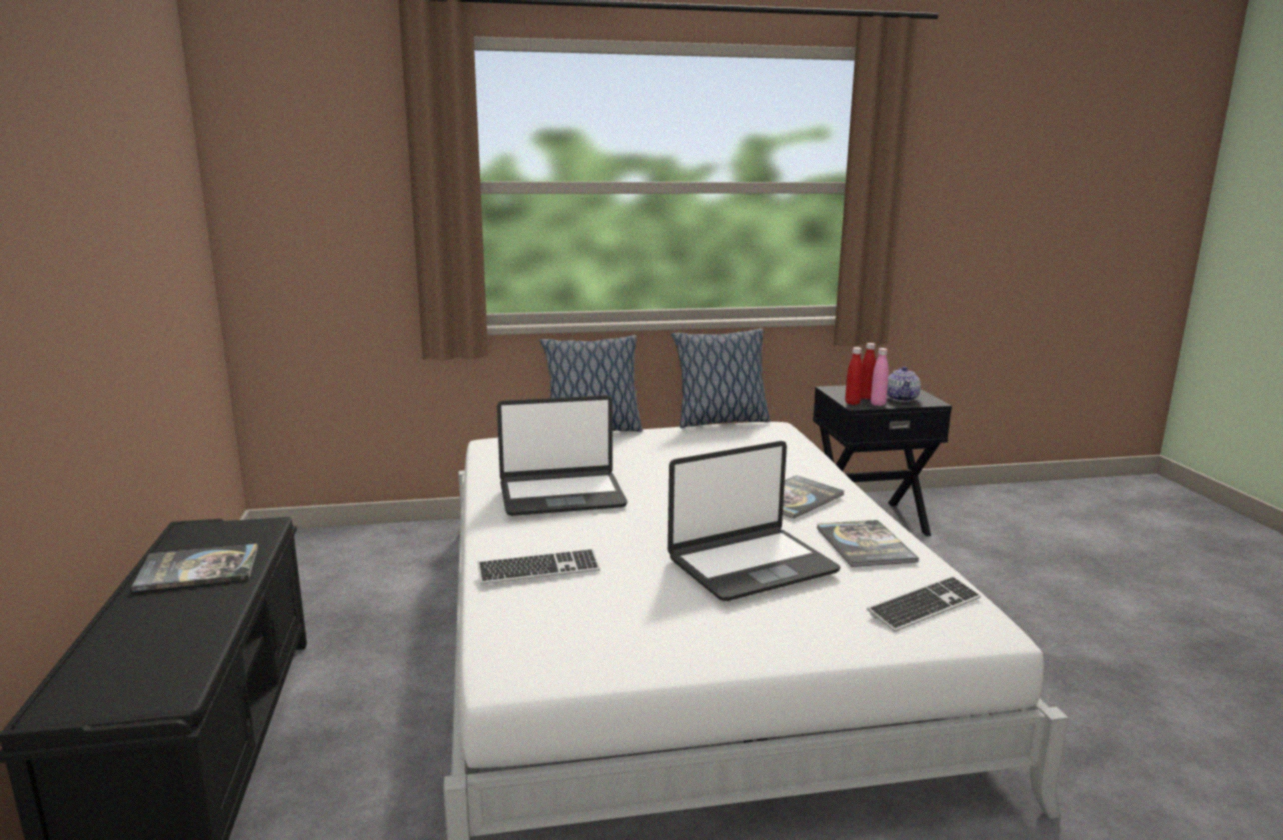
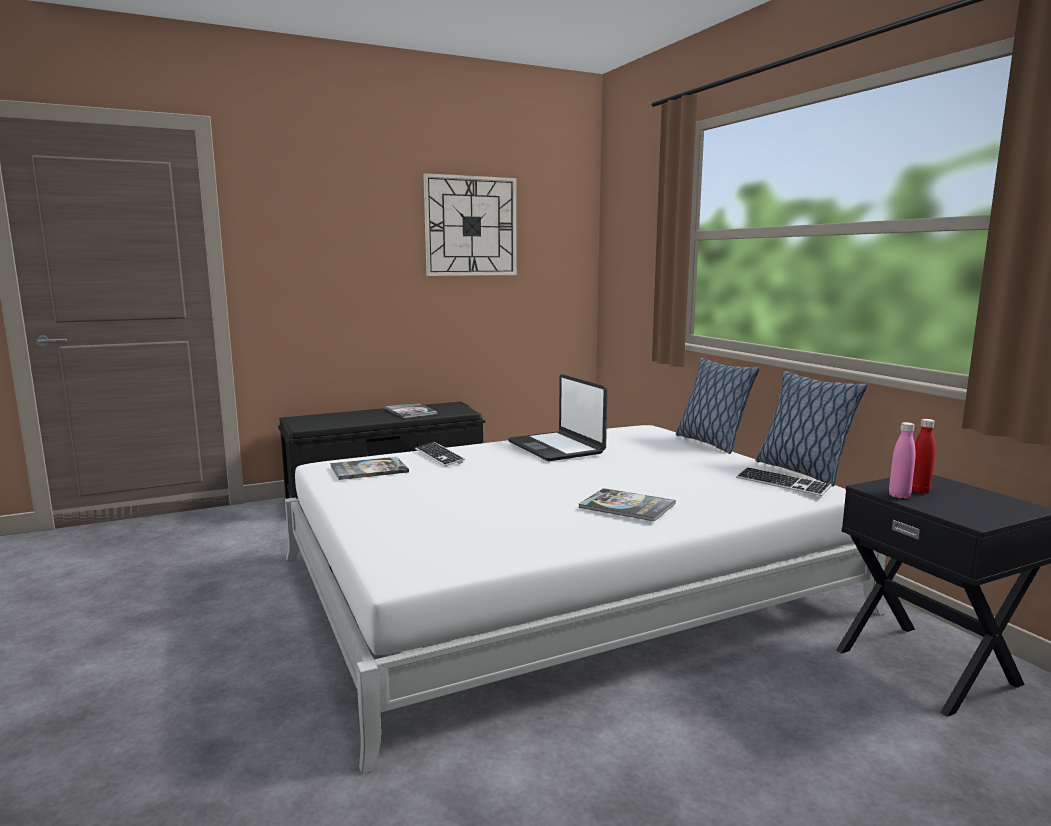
camera: 75 degrees right, 5 degrees down
laptop [668,441,841,601] -> none
book [817,520,919,567] -> book moved to [330,457,409,480]
red bottle [845,347,863,405] -> none
keyboard [867,576,981,632] -> keyboard moved to [736,467,832,496]
teapot [887,366,921,402] -> none
none -> wall clock [423,173,517,276]

